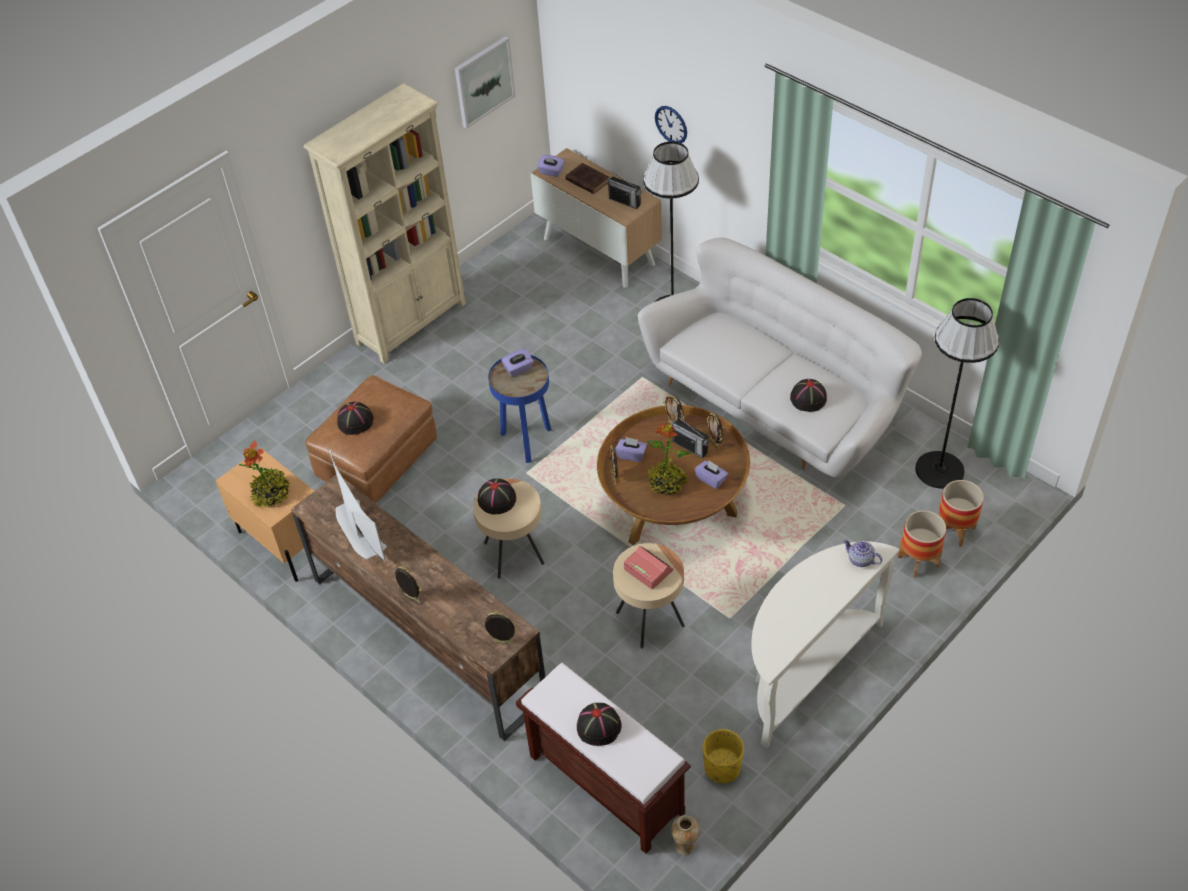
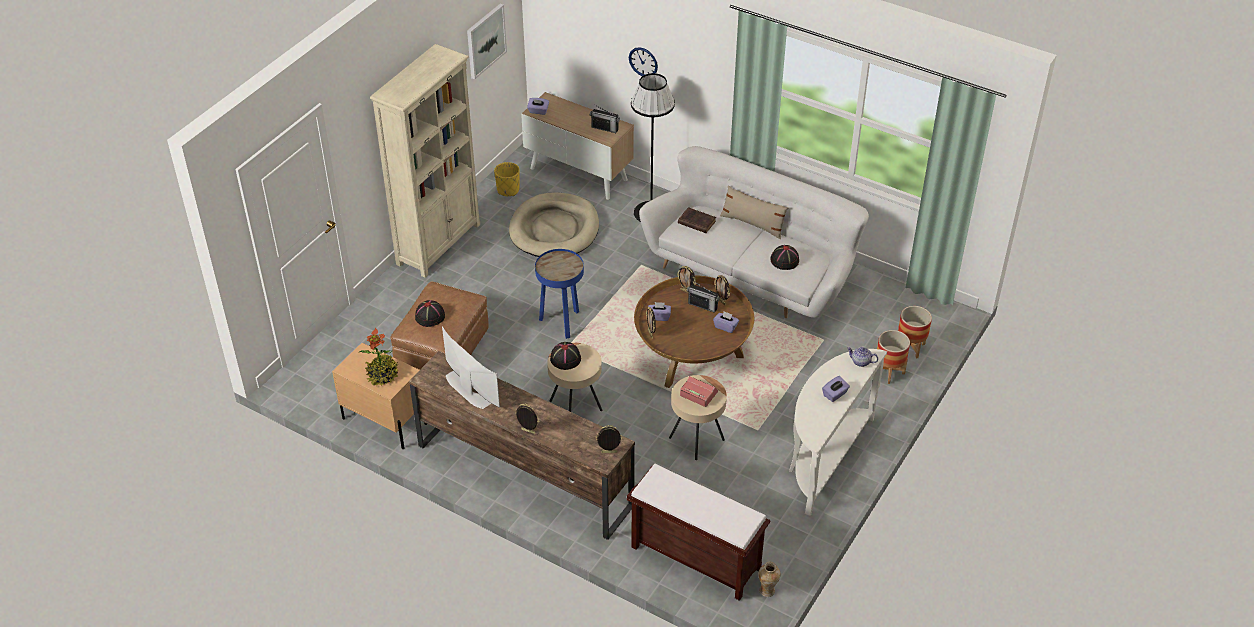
camera: 15 degrees left, 5 degrees down
purple tissue box [501,349,534,377] -> purple tissue box moved to [822,376,850,402]
brown book [565,163,610,194] -> brown book moved to [678,207,716,233]
black hat [577,703,622,746] -> none
potted plant [646,424,691,495] -> none
yellow planter [703,729,744,783] -> yellow planter moved to [494,162,520,196]
black floor lamp [915,298,999,489] -> none
none -> beige dog bed [509,192,599,257]
none -> beige pillow [720,185,788,239]

